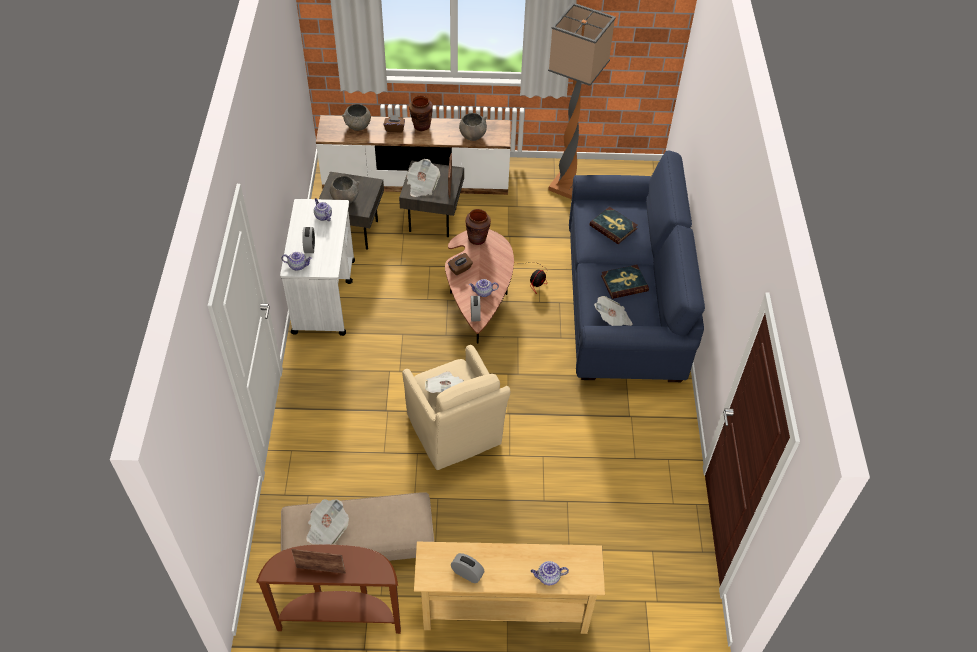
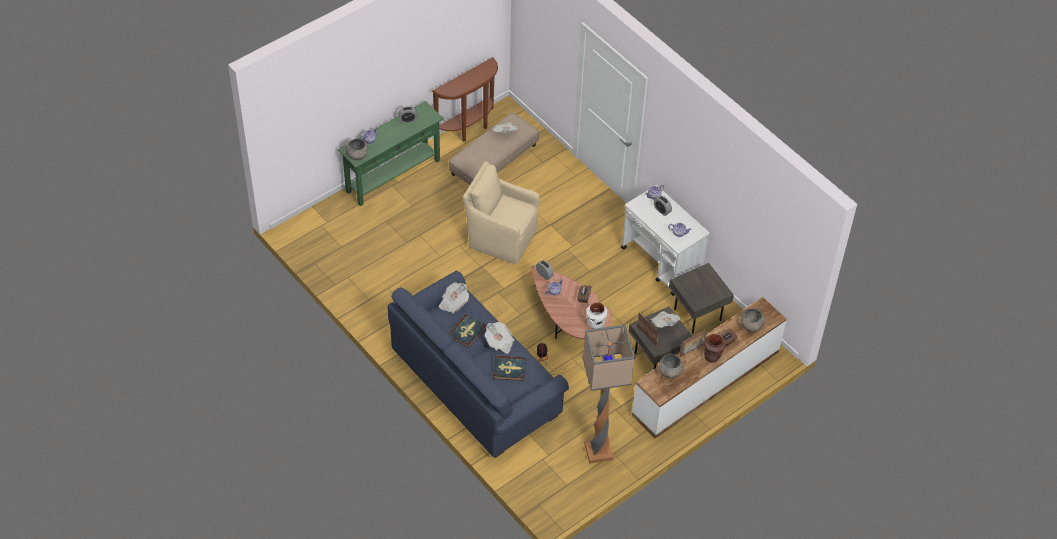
camera: 140 degrees right, 0 degrees up
picture frame [291,549,346,574] -> picture frame moved to [680,329,707,357]
grey bowl [330,176,360,204] -> grey bowl moved to [346,139,368,160]
beige console table [414,542,605,634] -> green console table [337,101,444,206]
newspaper [425,371,464,393] -> newspaper moved to [485,322,515,354]
brown vase [465,209,491,245] -> white vase [586,302,607,329]

